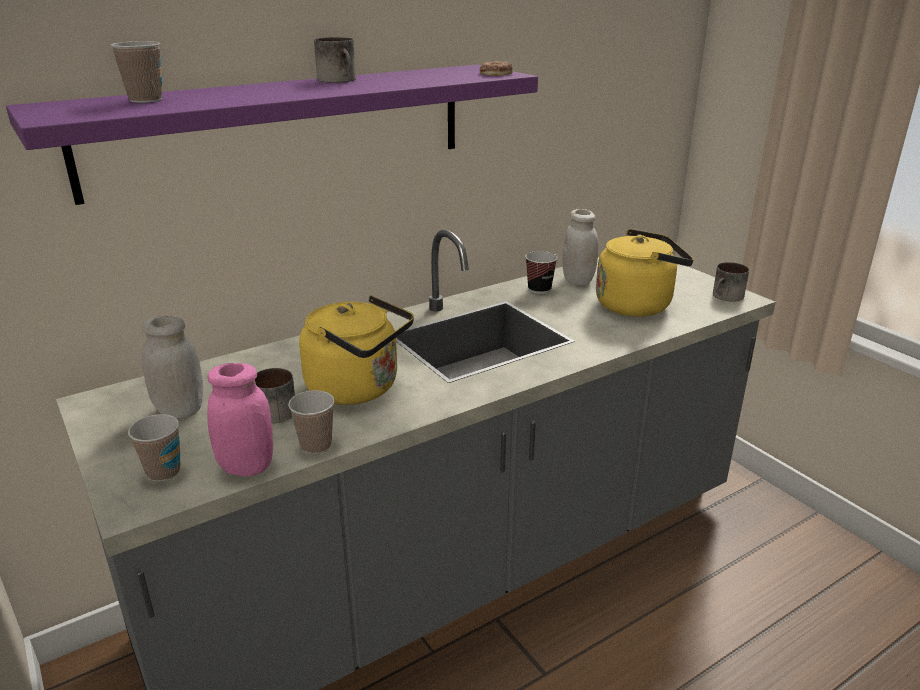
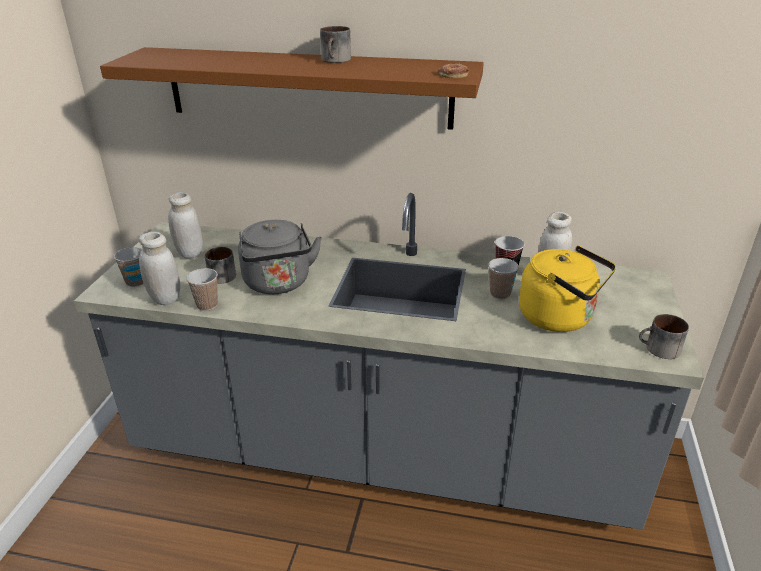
camera: 45 degrees right, 5 degrees up
purple shelf [6,64,538,205] -> brown shelf [100,47,484,130]
cup [110,41,162,103] -> cup moved to [489,258,519,300]
pink jar [207,363,273,477] -> white jar [139,232,180,305]
yellow kettle [299,295,414,405] -> grey kettle [238,220,322,294]

